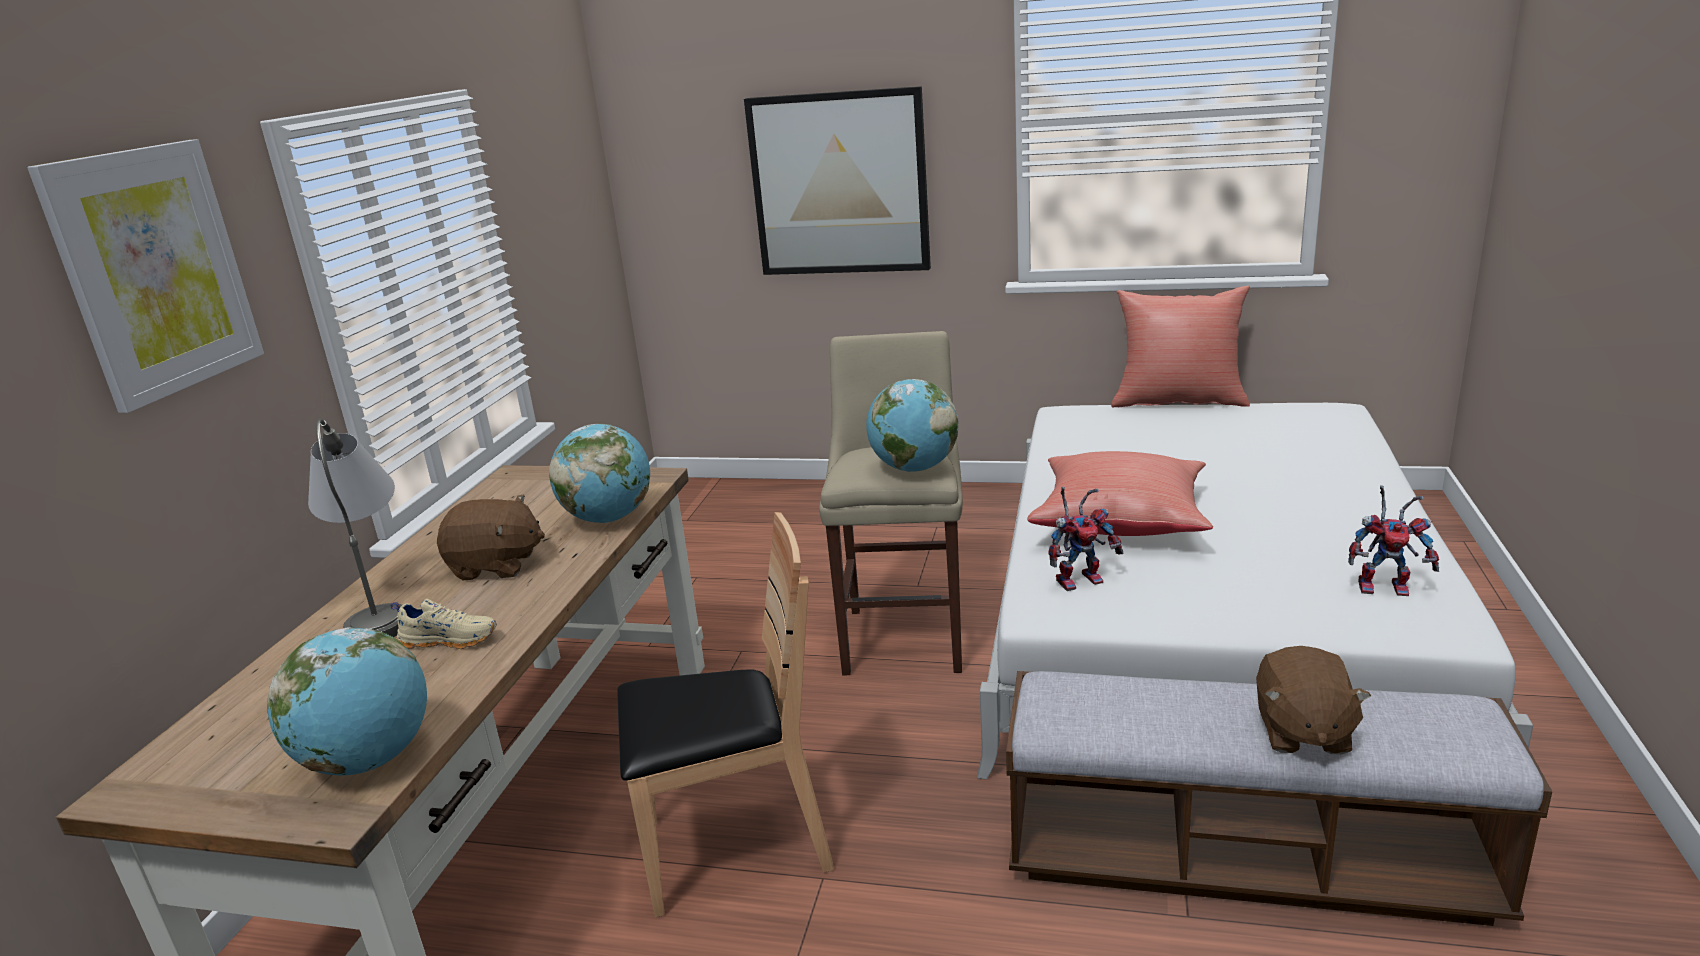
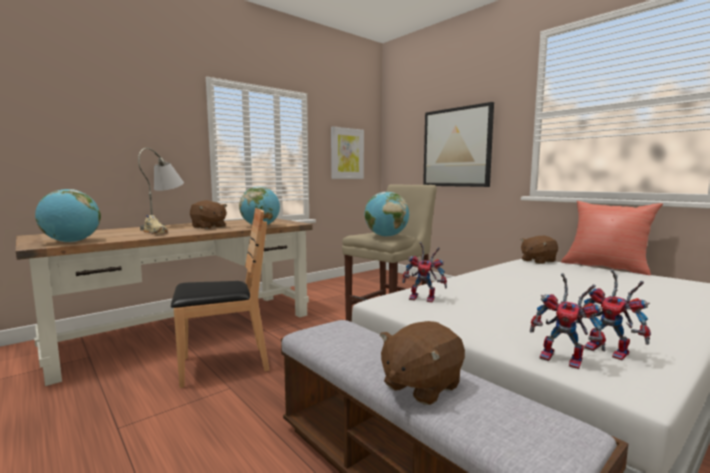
camera: 35 degrees right, 15 degrees down
picture [27,139,264,413] -> picture moved to [331,126,364,179]
brown chair [617,512,834,917] -> brown chair turned 45 degrees counterclockwise [171,208,269,388]
red pillow [1027,451,1213,536] -> none
none -> brown plush toy [521,236,558,264]
none -> toy robot [529,273,606,369]

